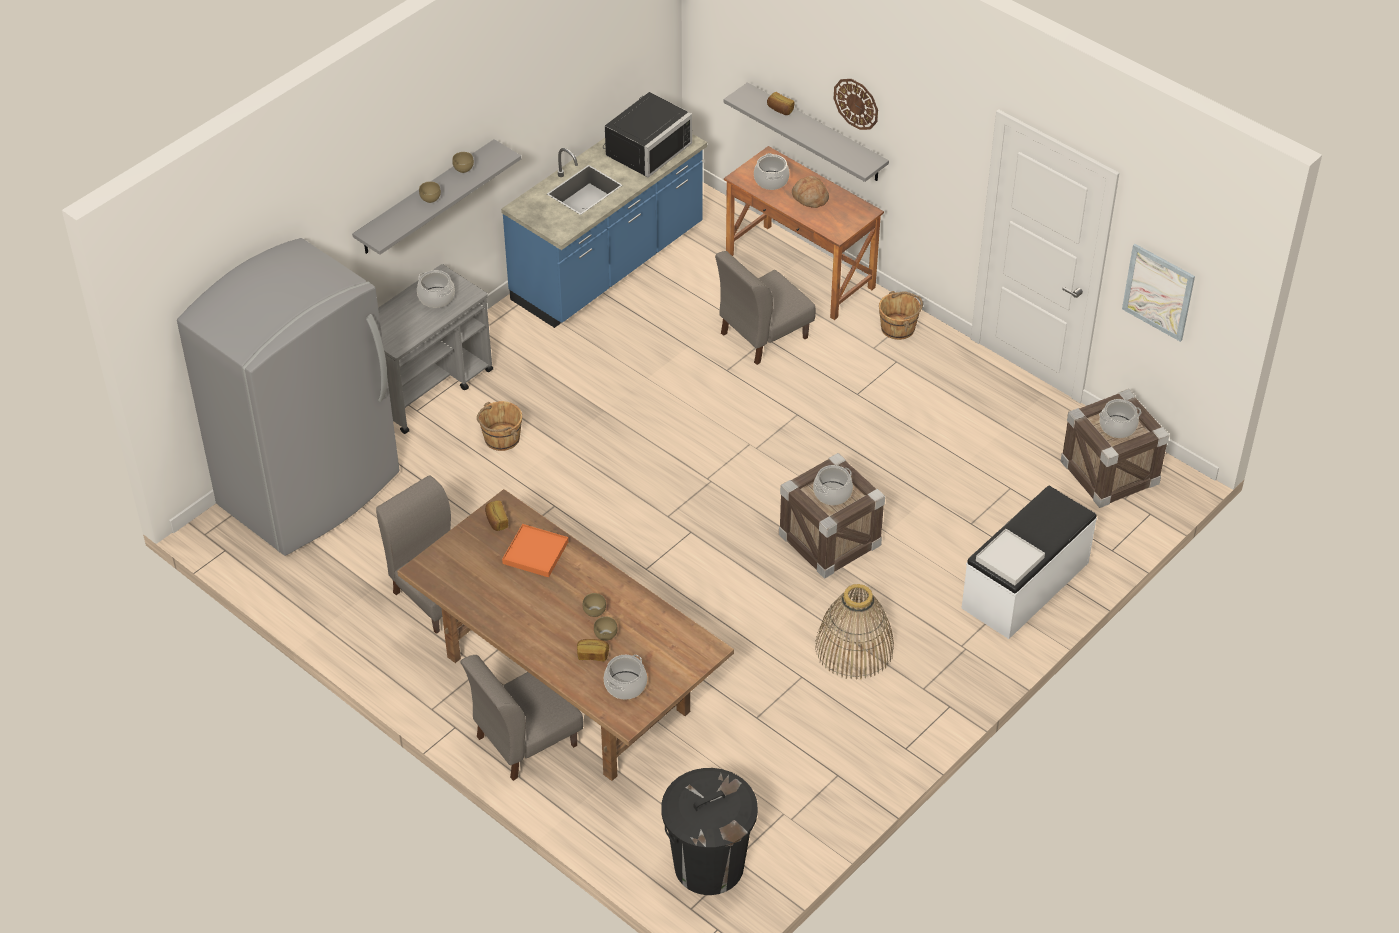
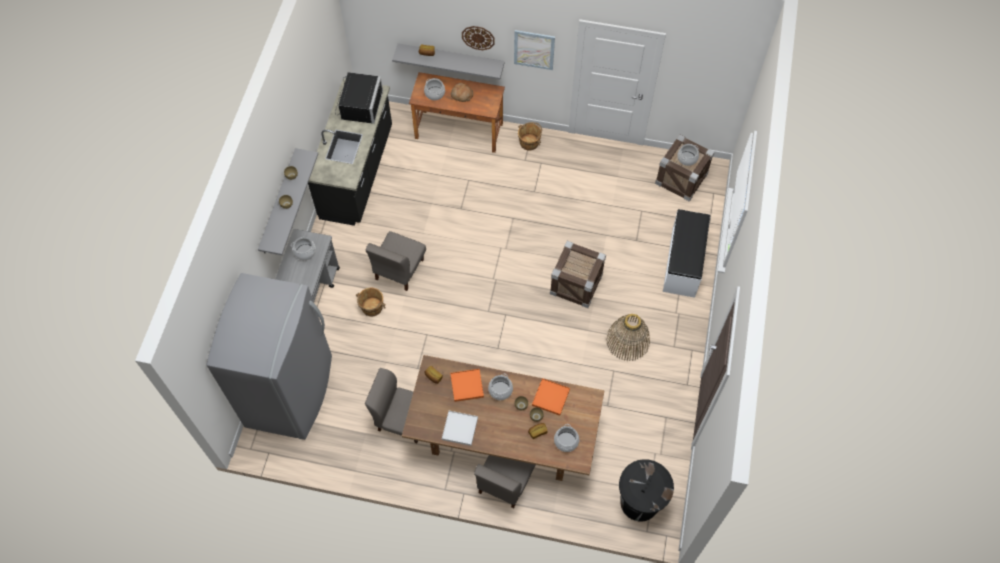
camera: 30 degrees left, 15 degrees up
blue counter [501,134,707,328] -> black counter [308,79,392,226]
grey chair [715,251,816,365] -> grey chair moved to [365,231,426,291]
cooking pot [813,465,853,505] -> cooking pot moved to [488,374,513,400]
white tray [976,529,1045,585] -> white tray moved to [442,411,478,446]
picture [1122,244,1195,342] -> picture moved to [514,30,555,70]
none -> orange tray [532,378,570,416]

